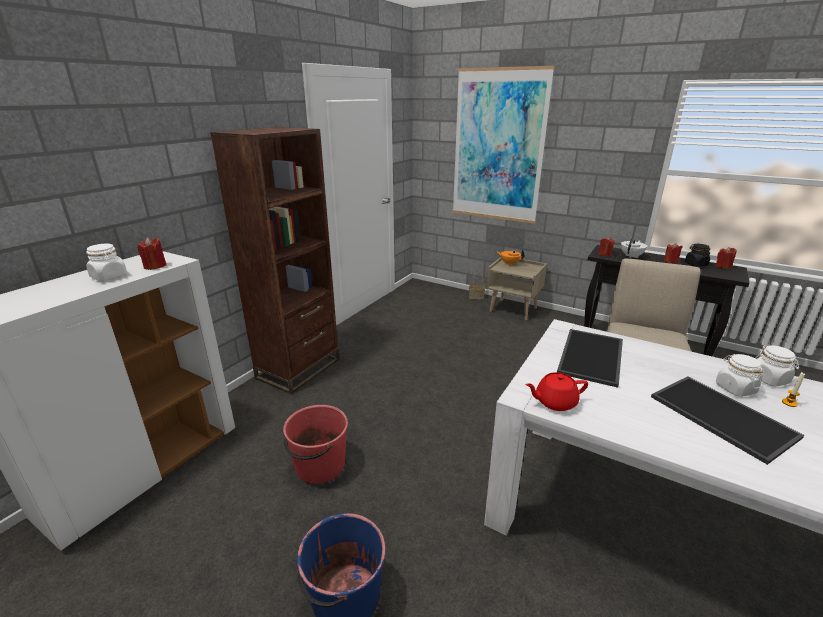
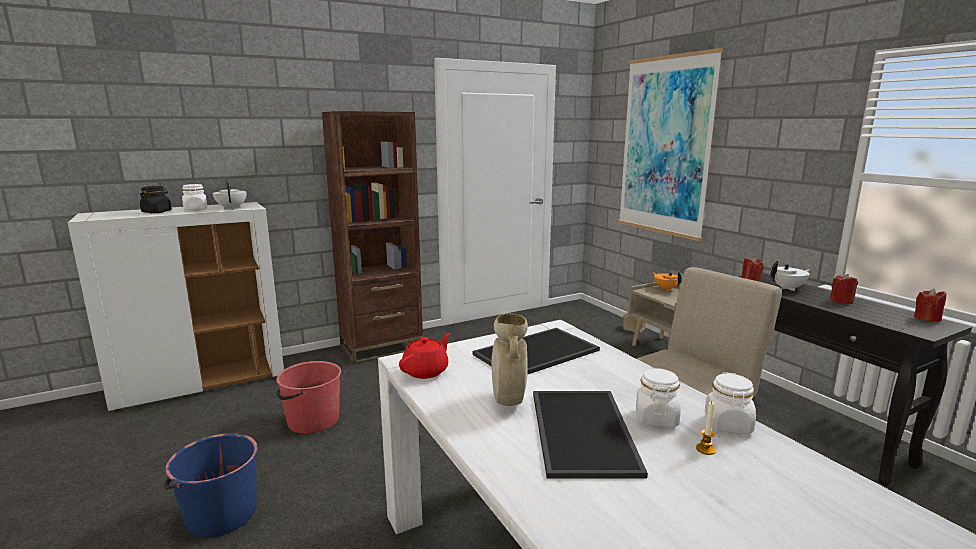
camera: 30 degrees right, 10 degrees down
red candle [138,237,166,270] -> white teapot [213,183,247,210]
red teapot [526,373,588,411] -> red teapot turned 105 degrees clockwise [399,333,450,379]
black jar [685,244,710,267] -> black jar moved to [140,186,172,213]
none -> beige vase [491,313,528,406]

